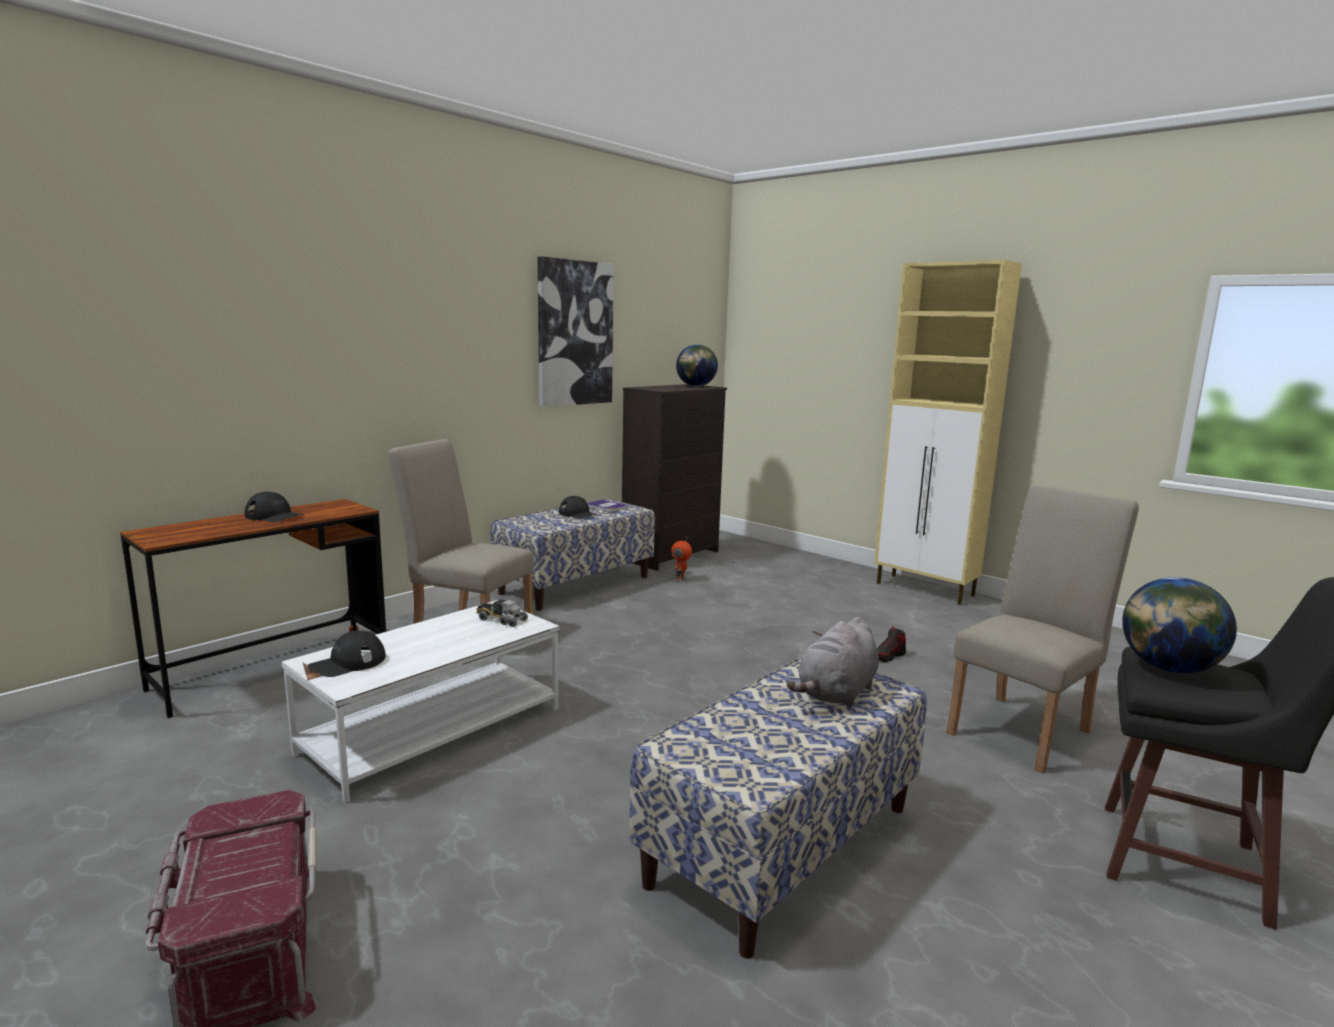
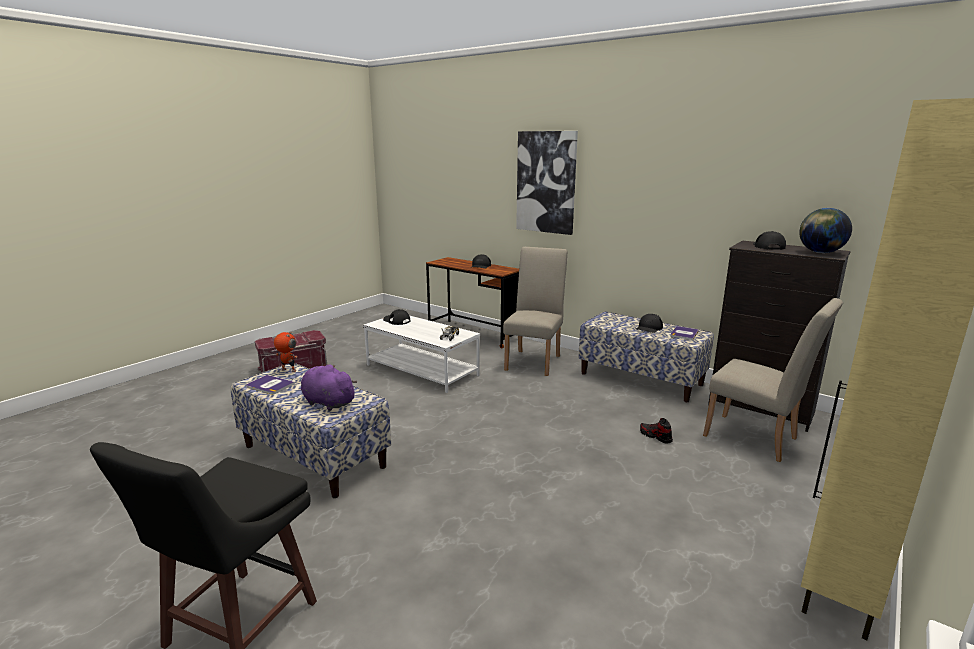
camera: 85 degrees right, 5 degrees up
picture [538,256,614,407] -> picture moved to [516,131,578,235]
toy robot [671,536,692,583] -> toy robot moved to [274,332,298,372]
grey plush toy [787,617,879,707] -> purple plush toy [301,365,357,411]
shoe [877,627,906,662] -> shoe moved to [640,418,673,444]
beige chair [946,485,1139,773] -> beige chair moved to [703,298,843,462]
globe [1122,577,1237,673] -> none
none -> book [246,375,295,394]
none -> black cap [753,231,786,250]

